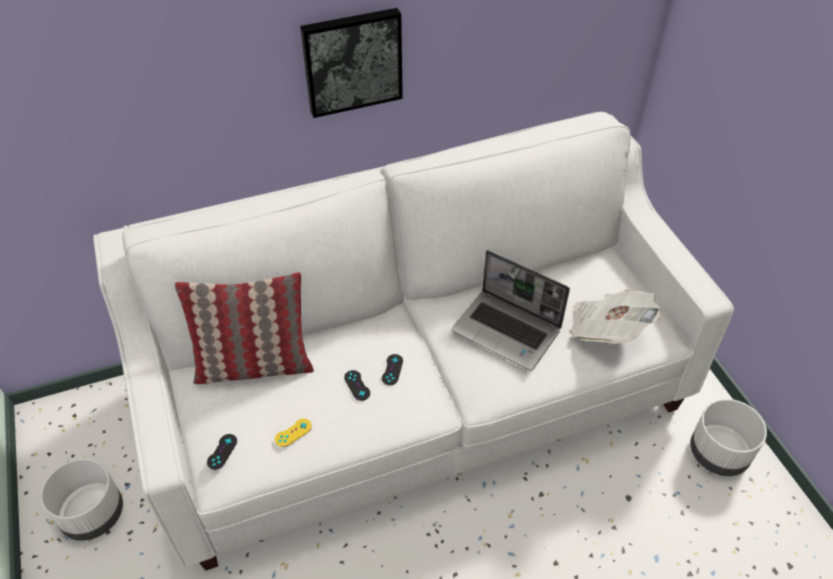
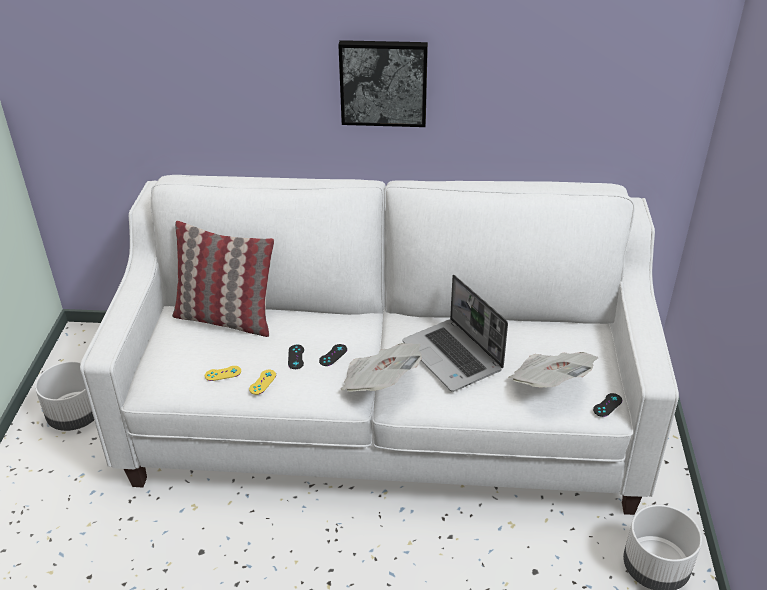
camera: 25 degrees right, 10 degrees down
black game controller [207,434,237,470] -> black game controller moved to [593,393,622,417]
none -> yellow game controller [249,370,276,395]
none -> newspaper [341,343,422,392]

